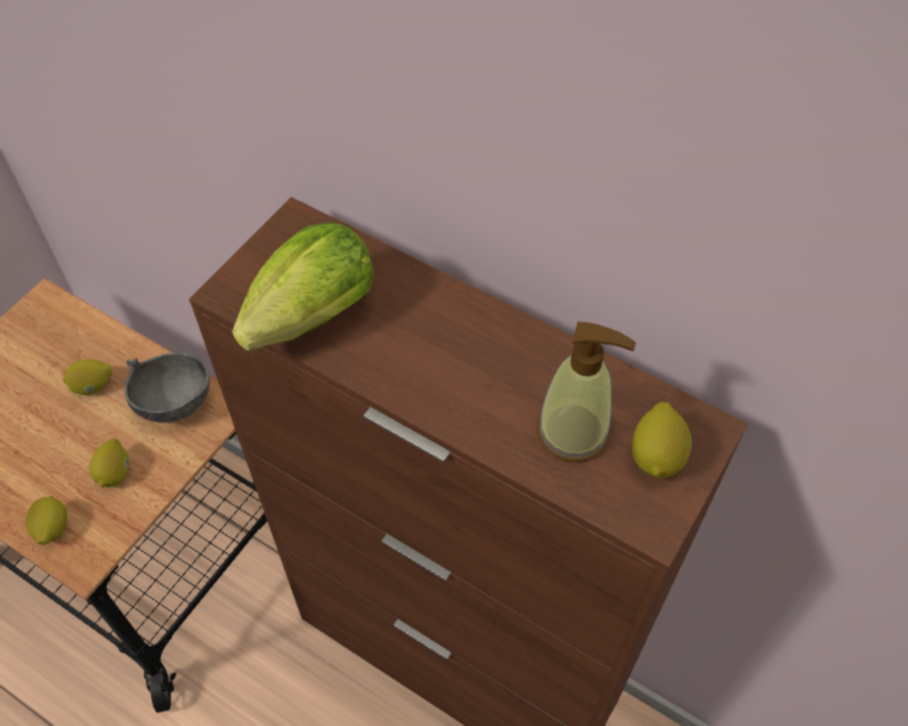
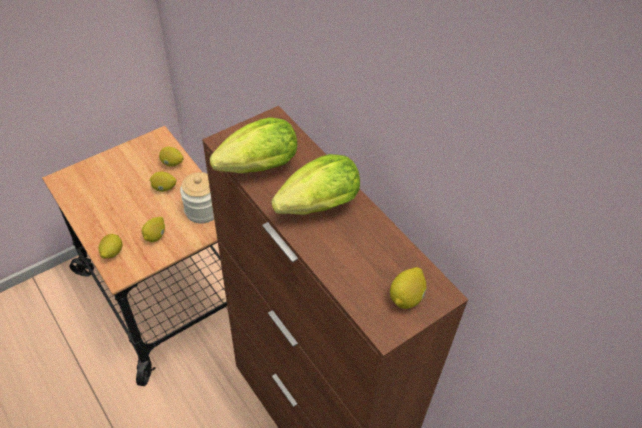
camera: 20 degrees right, 5 degrees down
grey bowl [124,353,210,423] -> jar [180,172,214,223]
soap dispenser [537,322,636,462] -> none
none -> lemon [159,147,183,167]
none -> lettuce [271,154,360,215]

